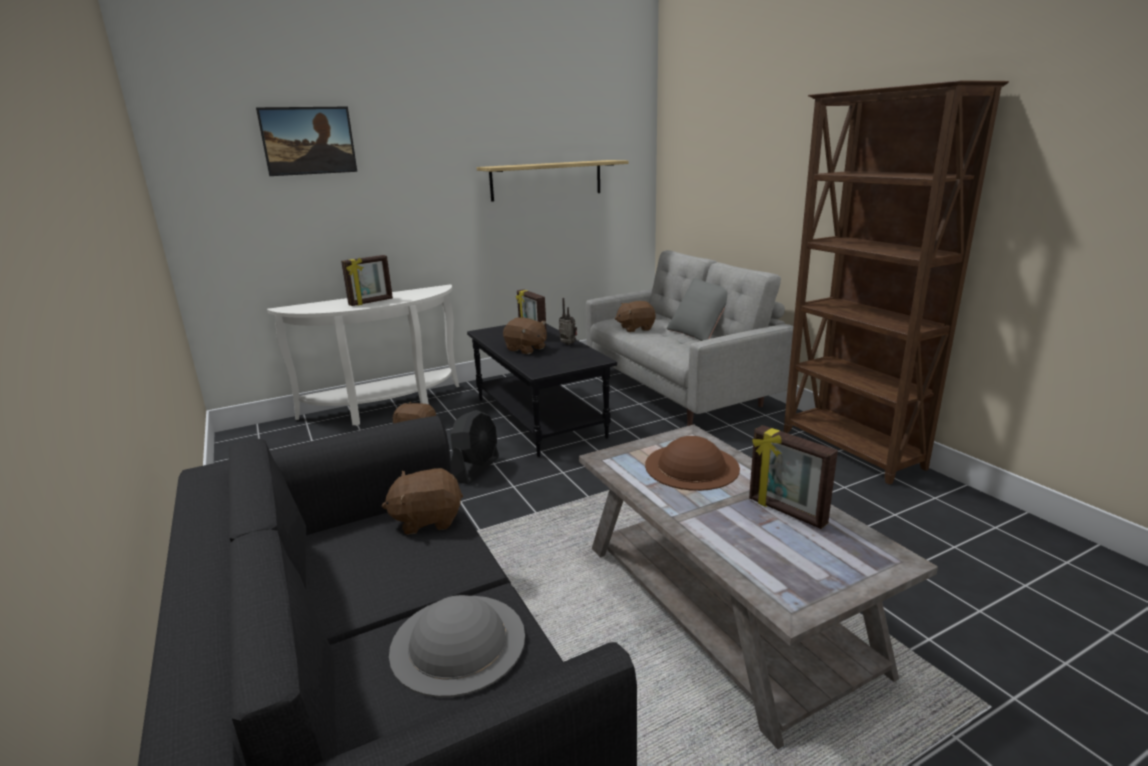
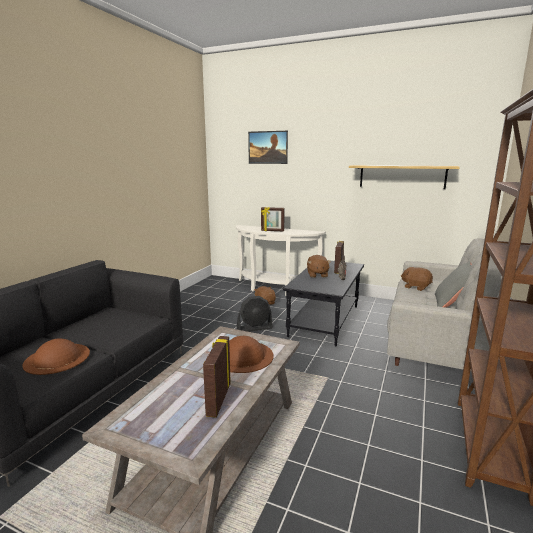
camera: 50 degrees right, 5 degrees down
brown plush toy [382,468,463,535] -> none
grey hat [389,595,525,697] -> brown hat [22,339,90,375]

